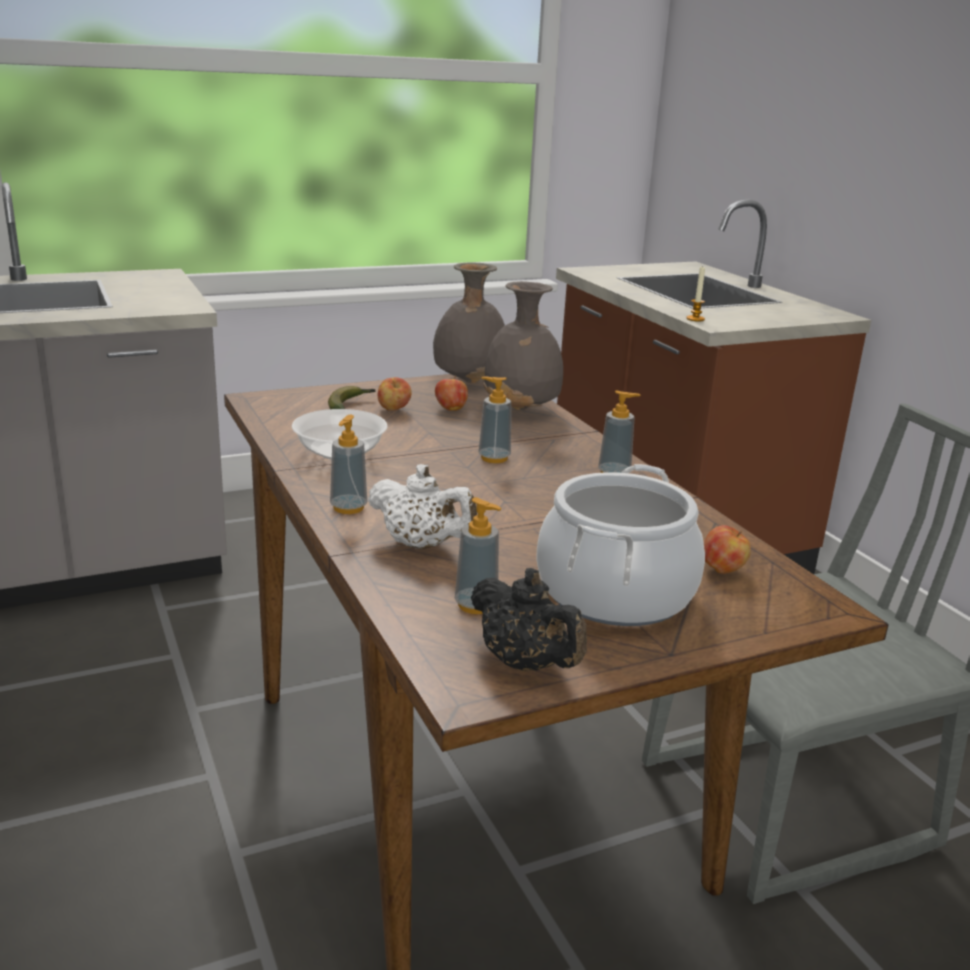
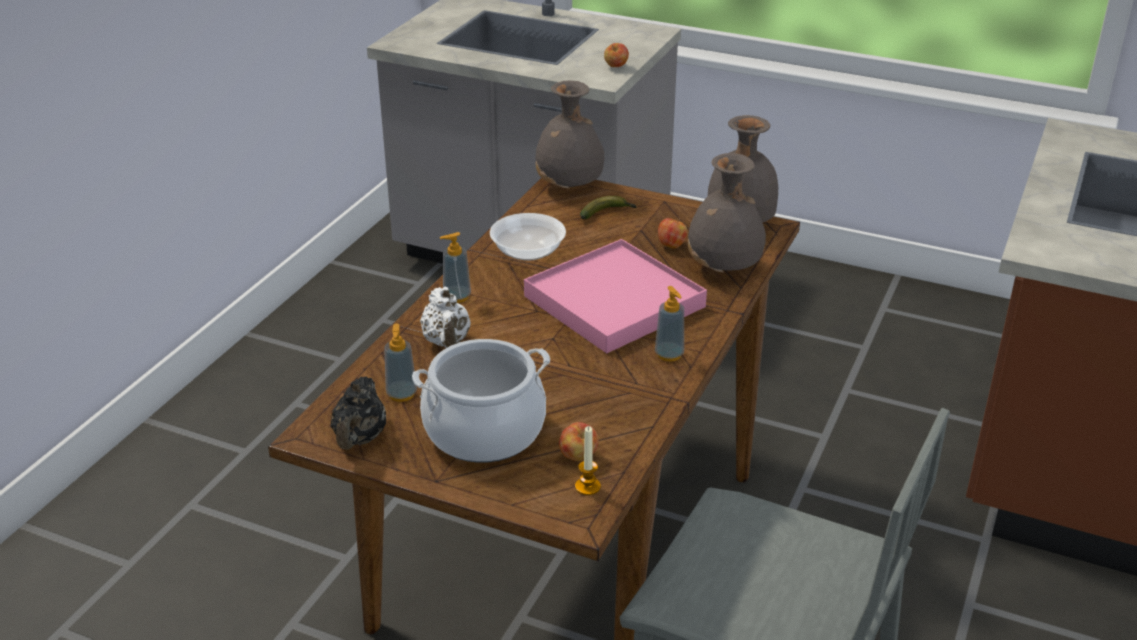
camera: 50 degrees right, 10 degrees up
apple [378,377,412,411] -> apple moved to [604,43,629,67]
soap dispenser [478,377,511,463] -> pink tray [524,239,707,353]
candle [687,267,705,322] -> candle moved to [575,426,601,496]
none -> grey vase [535,80,604,189]

